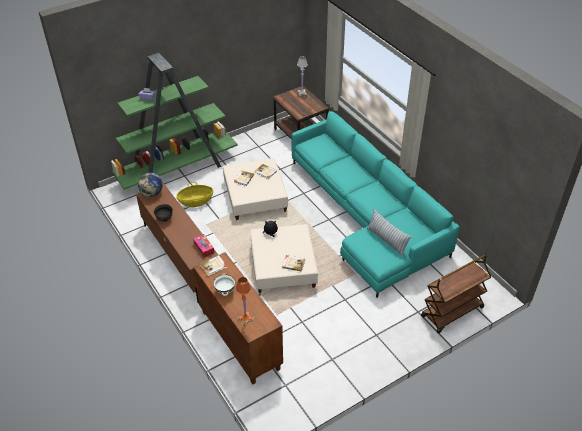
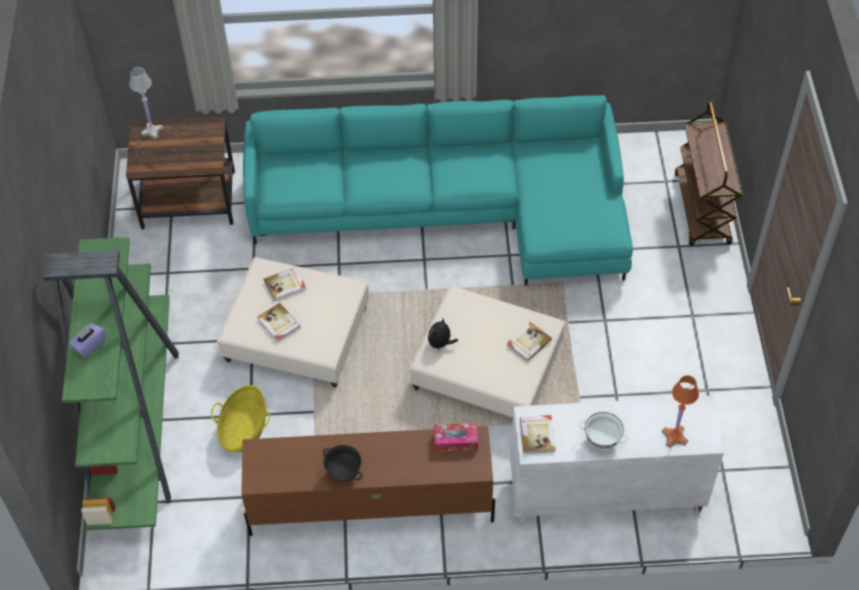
camera: 60 degrees left, 10 degrees up
globe [138,173,163,197] -> none
brown cabinet [193,252,283,385] -> white cabinet [510,396,724,523]
pillow [367,209,411,257] -> none

